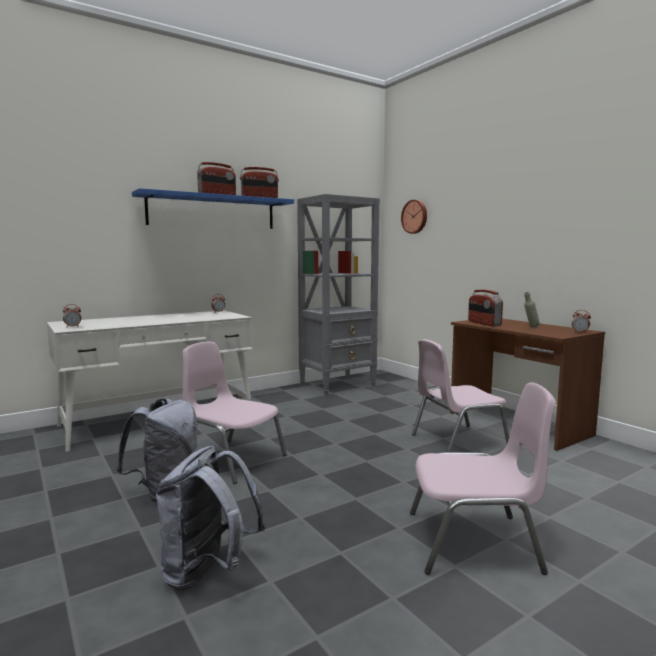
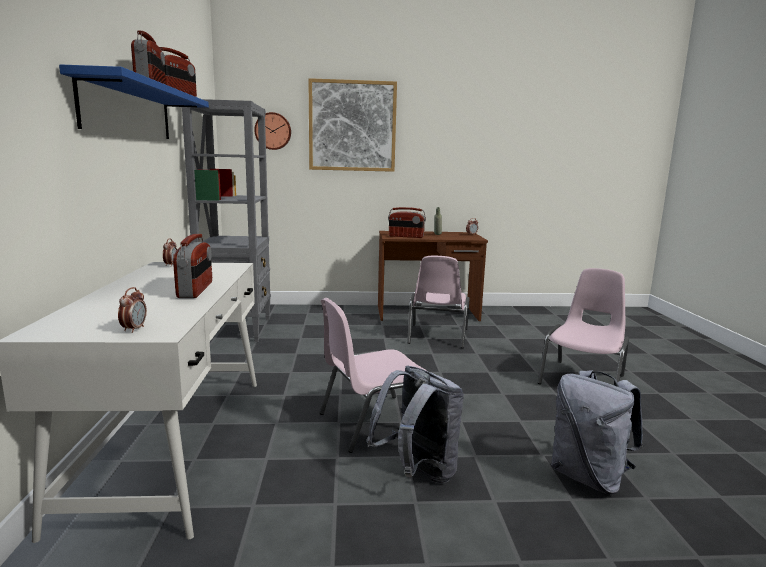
camera: 60 degrees left, 5 degrees up
none -> radio [173,234,212,298]
none -> picture [308,78,397,172]

